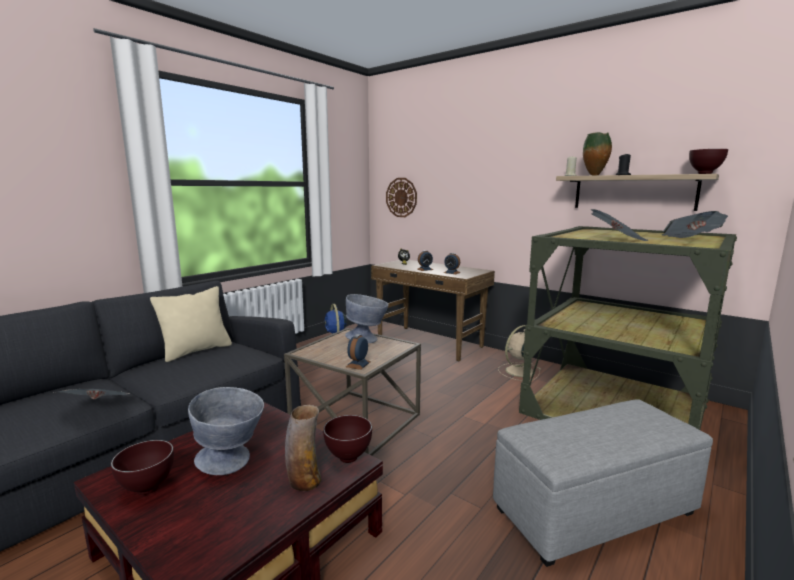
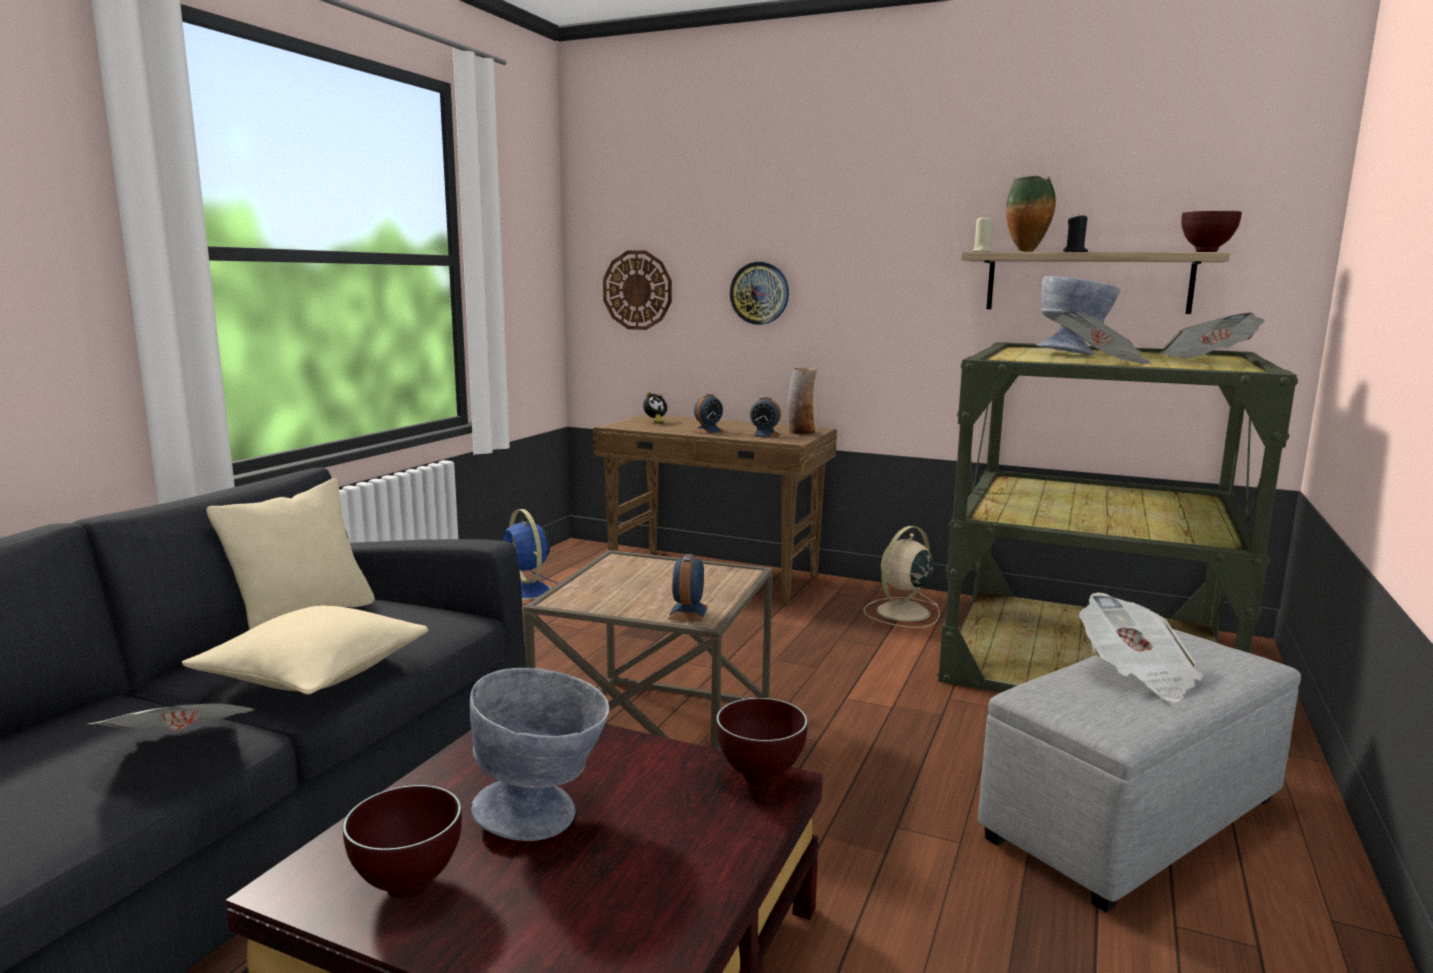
camera: 15 degrees left, 0 degrees up
vase [285,405,321,491] -> vase moved to [788,368,817,434]
grey bowl [345,294,388,343] -> grey bowl moved to [1036,276,1121,355]
none -> beige pillow [182,605,429,694]
none -> wall clock [730,262,789,325]
none -> newspaper [1079,593,1203,703]

